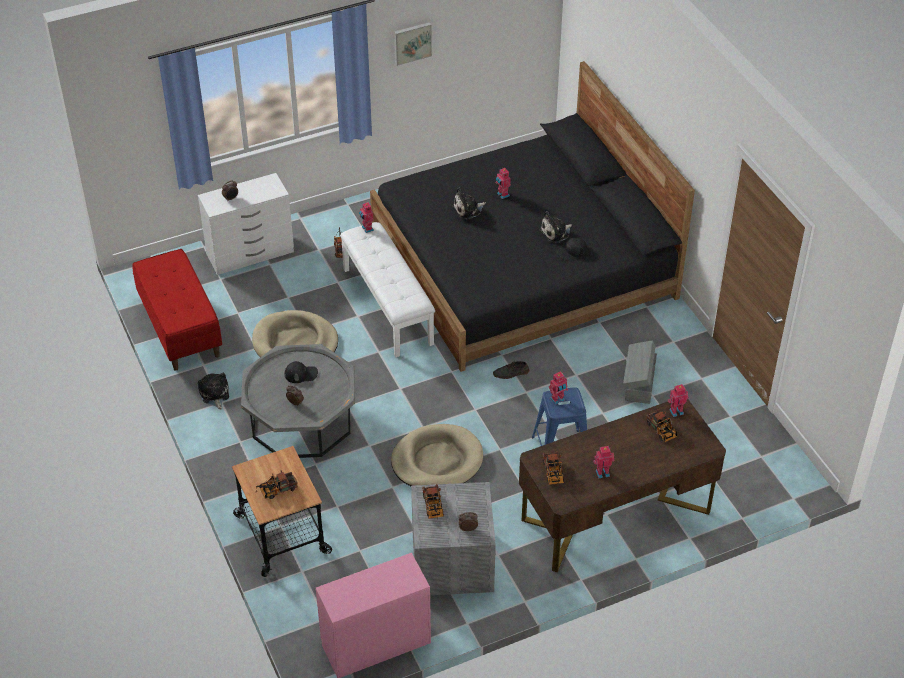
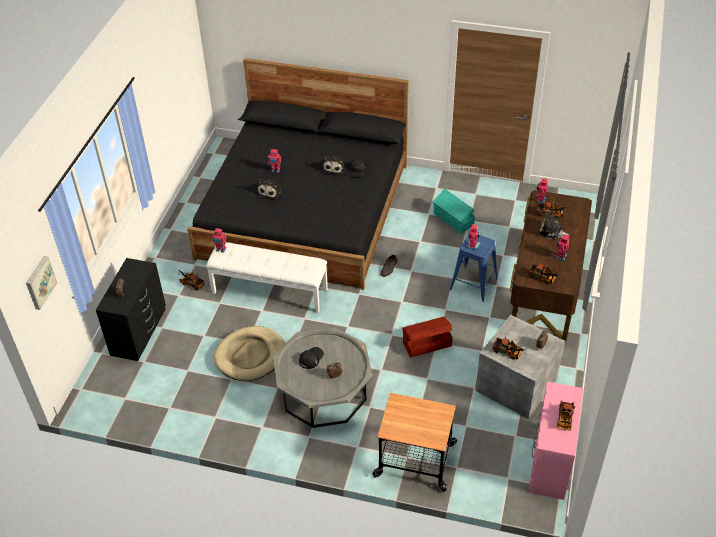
camera: 50 degrees left, 0 degrees up
red bench [132,249,222,371] -> none
white dresser [198,173,294,275] -> black dresser [96,258,166,361]
plush toy [198,373,229,410] -> plush toy moved to [539,211,570,240]
toy truck [256,470,298,499] -> toy truck moved to [557,401,575,431]
beige dog bed [391,424,483,486] -> brown storage box [402,317,453,358]
picture [394,22,432,66] -> picture moved to [26,256,57,310]
grey storage box [623,340,657,404] -> turquoise storage box [433,189,475,233]

